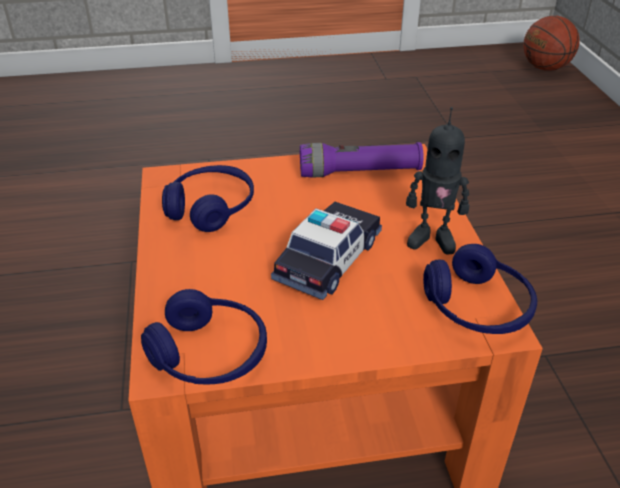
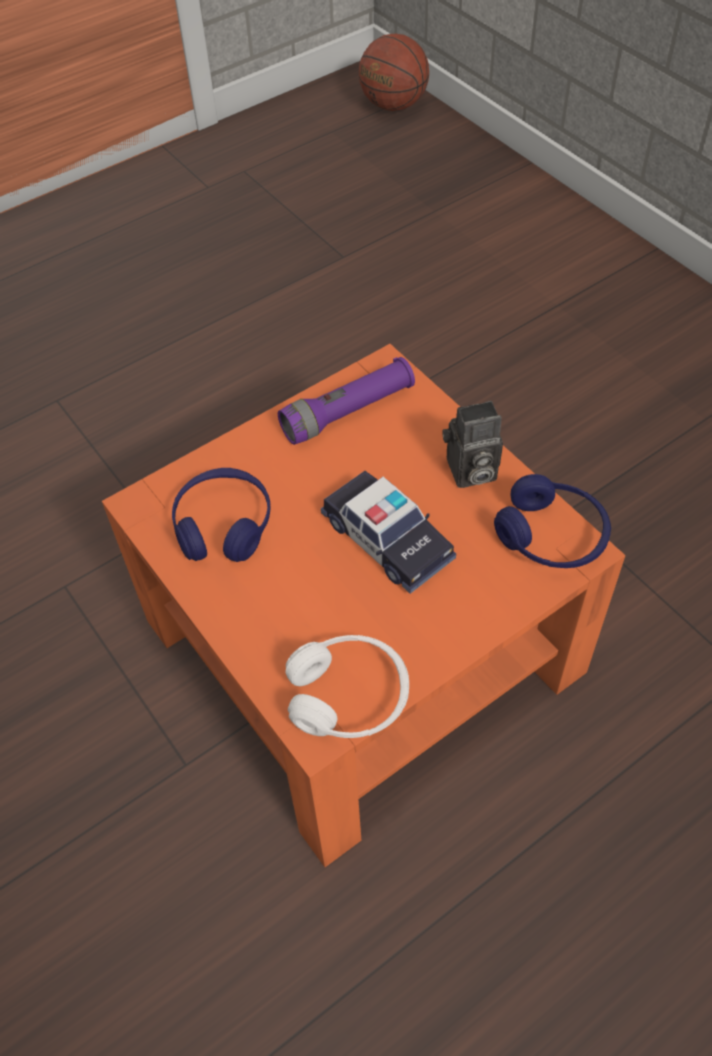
camera: 25 degrees left, 15 degrees up
blue headphones [141,289,267,384] -> white headphones [286,635,409,738]
toy car [271,202,382,300] -> toy car turned 135 degrees clockwise [321,471,456,594]
toy robot [406,107,469,255] -> camera [442,401,503,488]

